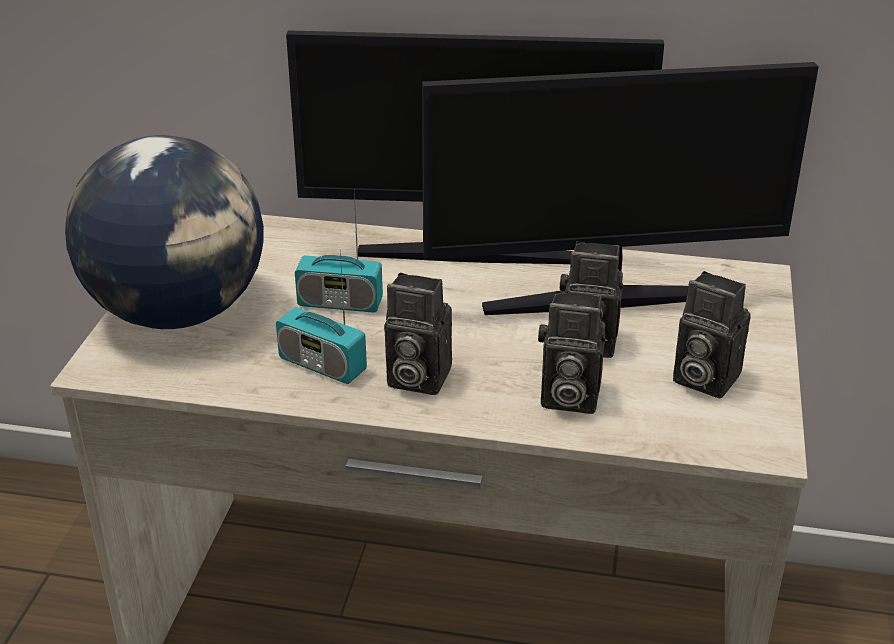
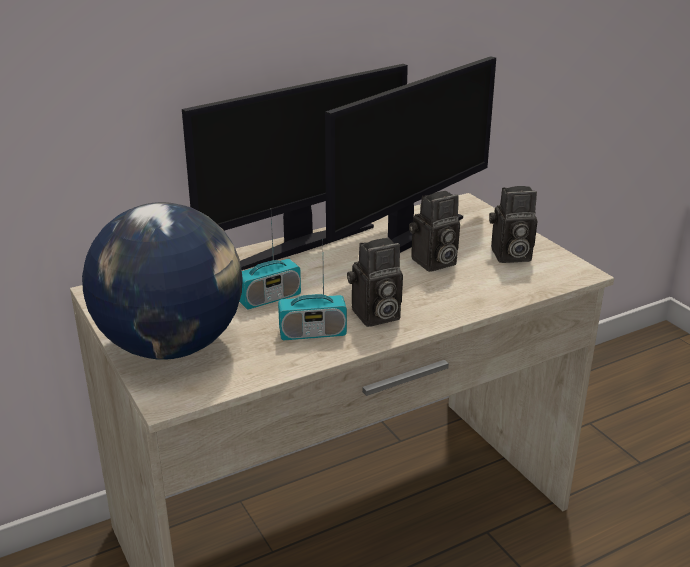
camera: 40 degrees left, 5 degrees down
camera [538,291,605,414] -> none

